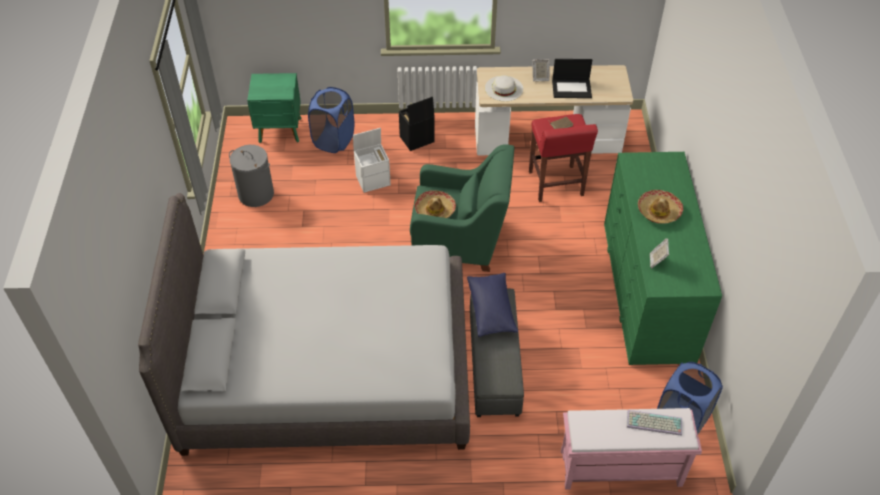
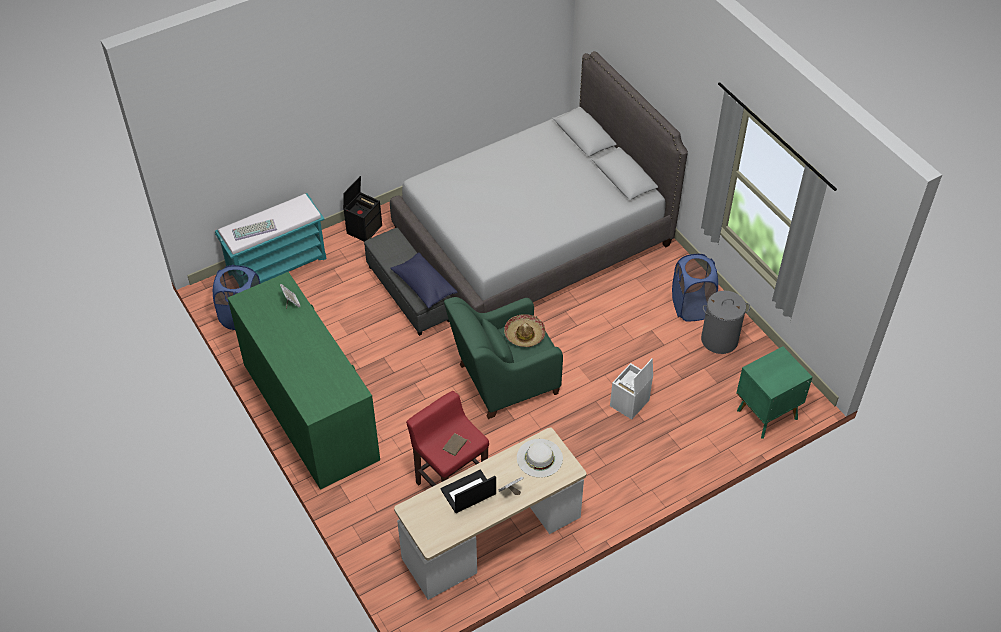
camera: 150 degrees right, 0 degrees up
blue laundry basket [308,87,354,153] -> blue laundry basket moved to [672,254,718,322]
black storage box [399,97,435,151] -> black storage box moved to [343,176,382,242]
pink bench [561,408,702,490] -> turquoise bench [215,193,326,283]
hat [638,190,683,224] -> none

